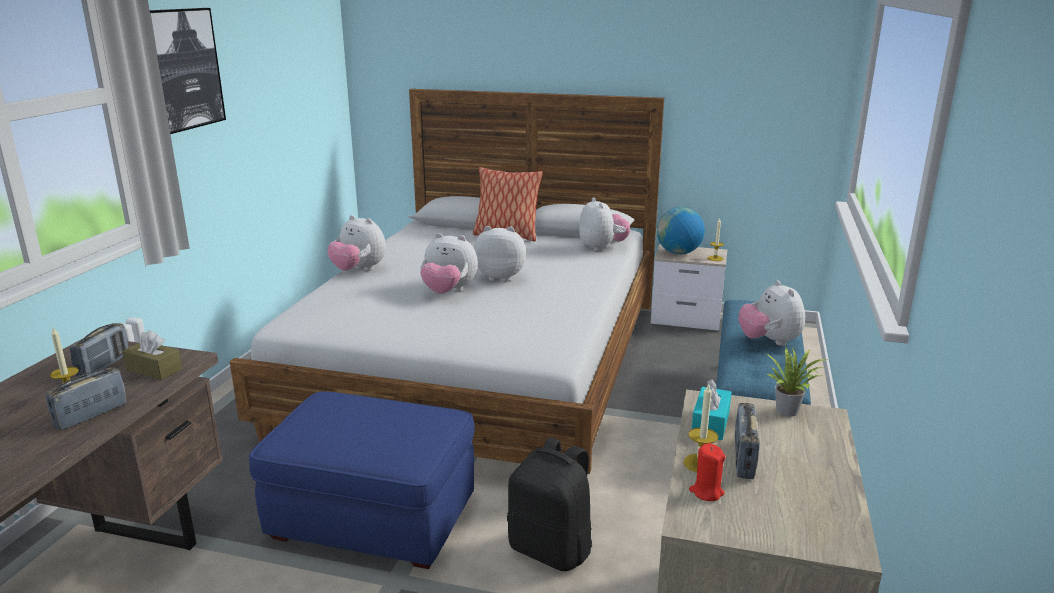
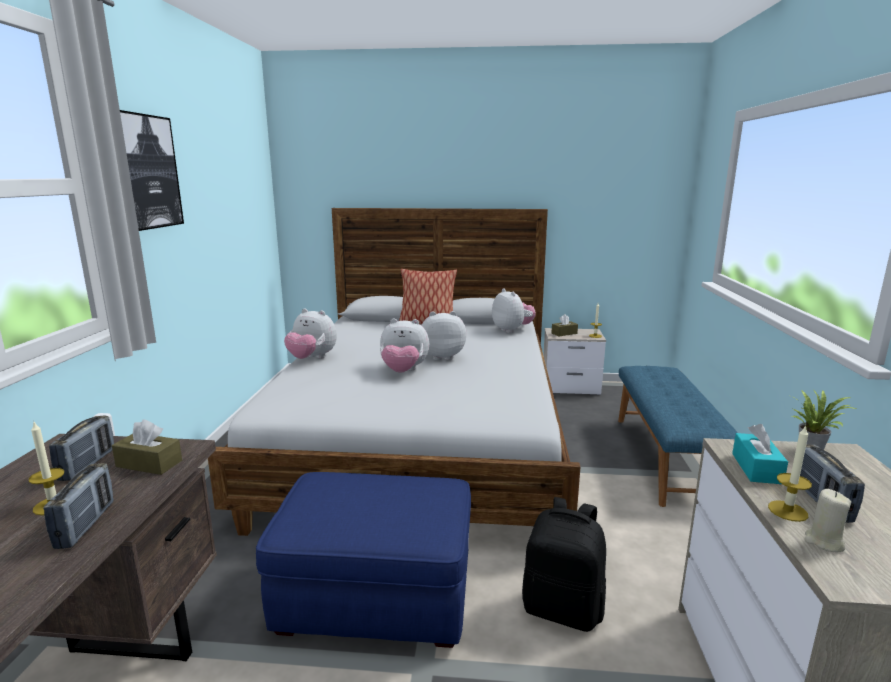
camera: 10 degrees left, 5 degrees down
radio [45,367,127,430] -> radio turned 150 degrees clockwise [43,463,114,549]
globe [657,207,705,254] -> brown tissue box [551,314,578,336]
red candle [689,443,726,501] -> beige candle [805,489,851,553]
plush toy [738,280,805,346] -> none

